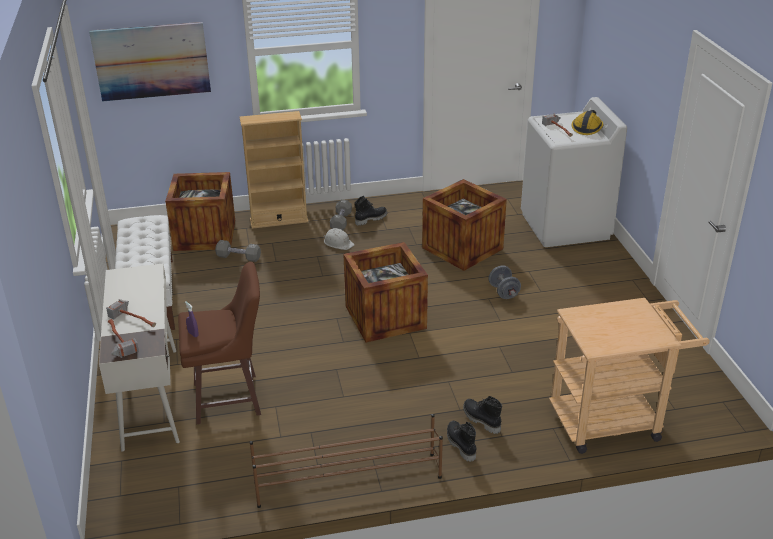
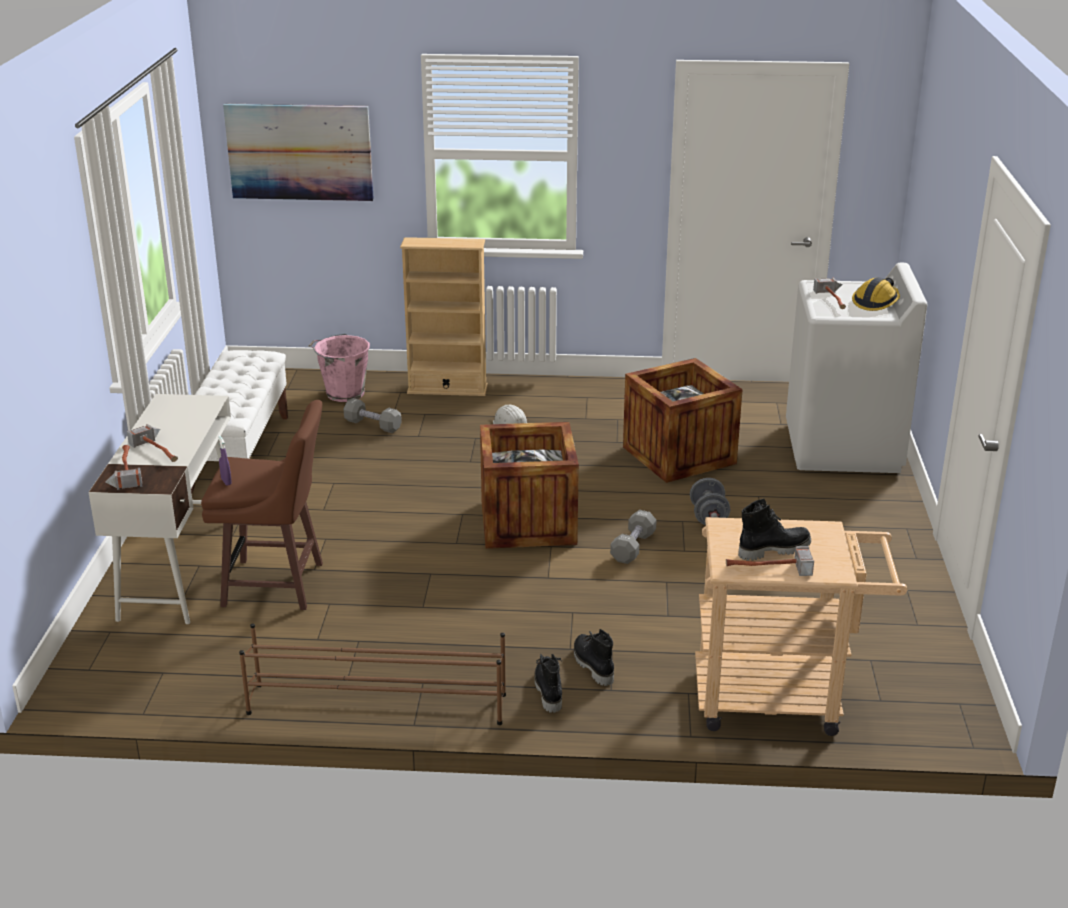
camera: 15 degrees right, 5 degrees down
crate [165,172,235,251] -> pink bucket [308,334,370,402]
grey dumbbell [330,200,352,230] -> grey dumbbell moved to [610,510,657,564]
black boot [355,196,387,226] -> black boot moved to [738,499,811,561]
none -> hammer [726,546,814,576]

